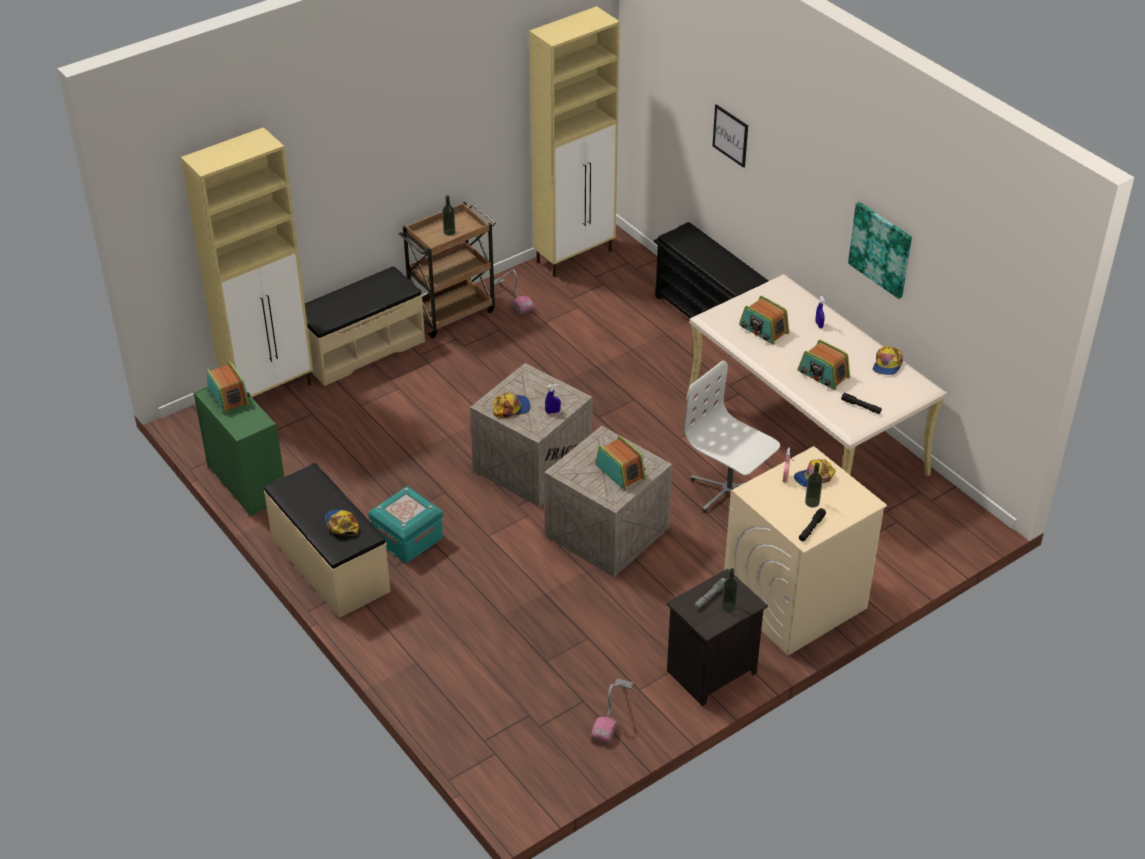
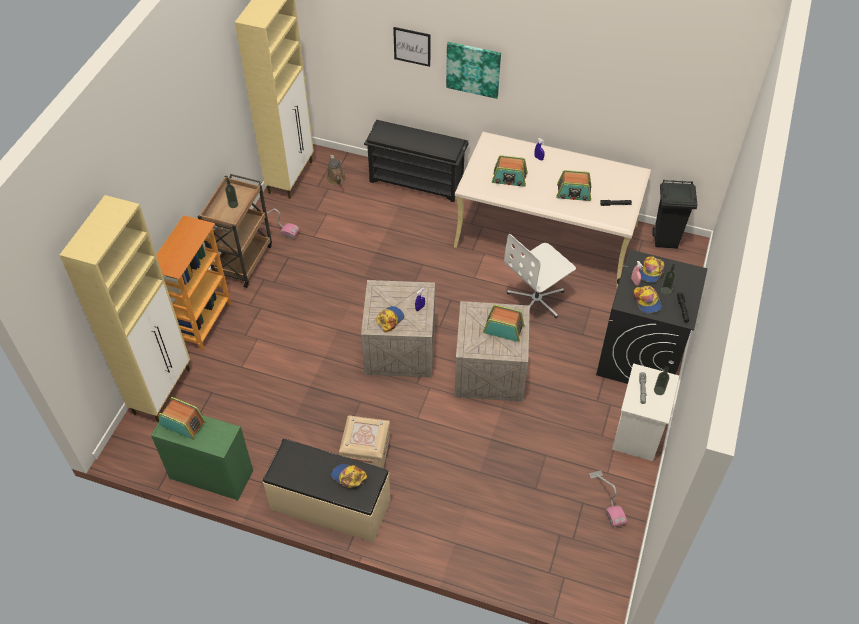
camera: 35 degrees left, 10 degrees up
beige bench [305,266,425,386] -> bookcase [156,215,231,351]
turquoise storage box [368,486,443,563] -> beige storage box [339,415,390,468]
black nightstand [667,569,768,706] -> white nightstand [612,363,679,461]
white office chair [684,360,780,512] -> white office chair turned 45 degrees counterclockwise [504,234,576,318]
beige washing machine [724,446,887,656] -> black washing machine [596,250,708,384]
picture [848,202,912,299] -> picture moved to [446,42,501,99]
cap [873,346,903,375] -> cap moved to [634,286,661,313]
none -> brown watering can [327,155,346,185]
none -> black trash can [652,180,697,248]

